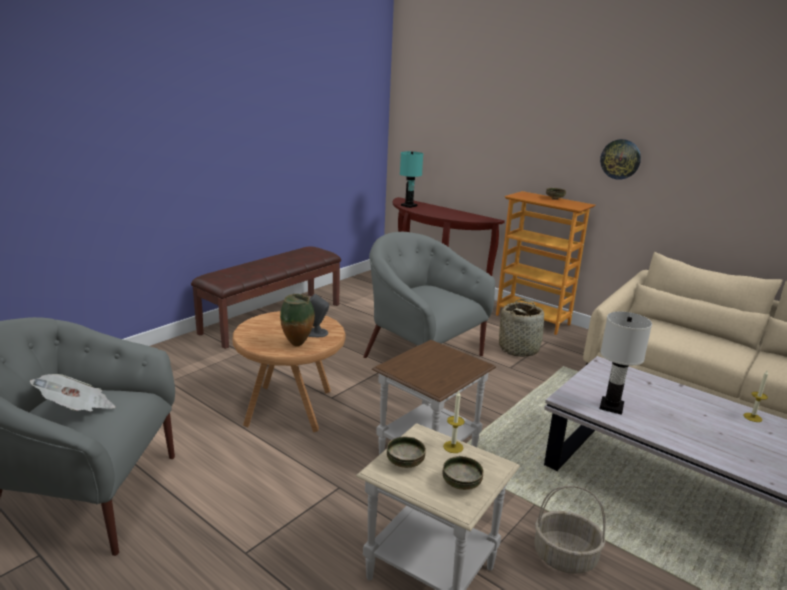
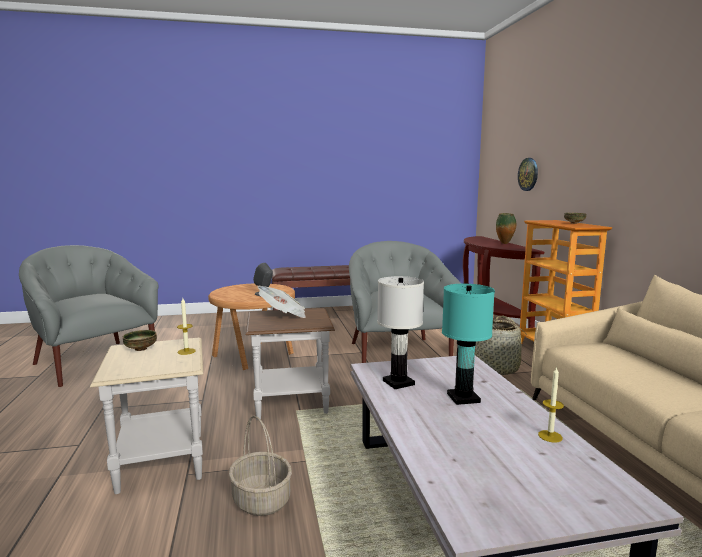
camera: 40 degrees right, 10 degrees down
newspaper [30,374,116,411] -> newspaper moved to [257,286,306,318]
vase [280,294,315,347] -> vase moved to [496,213,517,244]
turquoise table lamp [400,151,423,208] -> turquoise table lamp moved to [442,284,495,405]
bowl [442,456,484,490] -> none
wall clock [600,139,641,180] -> wall clock moved to [518,158,538,191]

